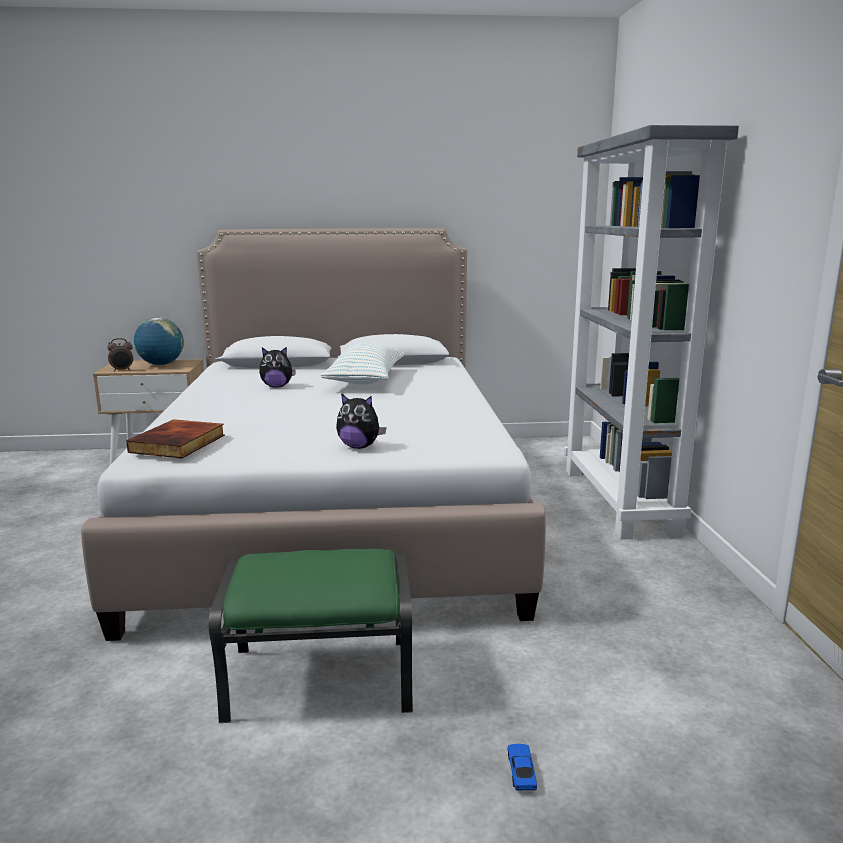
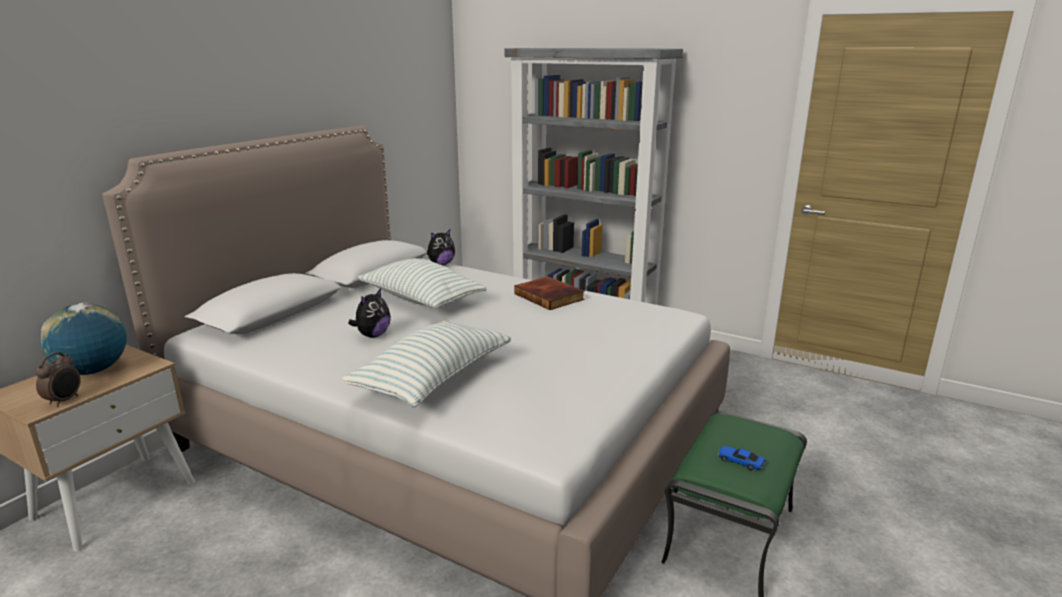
camera: 55 degrees left, 5 degrees up
book [126,419,225,458] -> book moved to [514,276,584,310]
plush toy [336,393,386,449] -> plush toy moved to [426,229,455,265]
toy car [507,744,537,790] -> toy car moved to [718,446,765,471]
none -> pillow [342,321,511,407]

